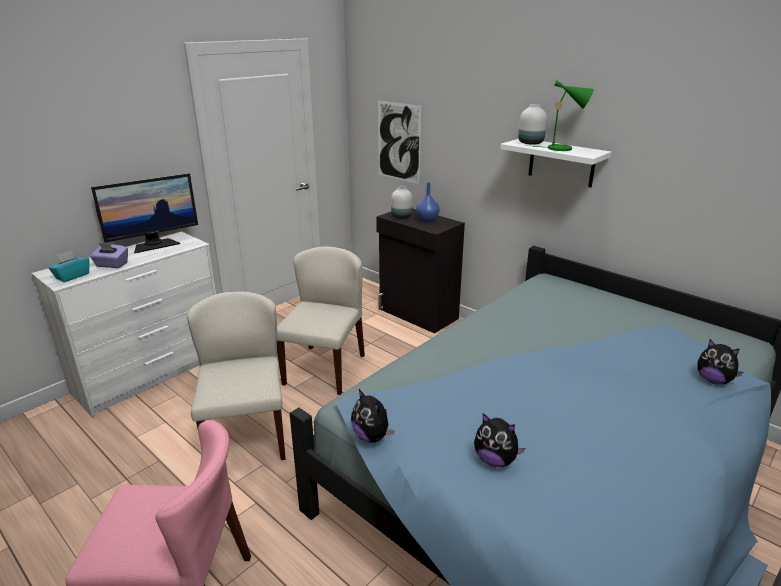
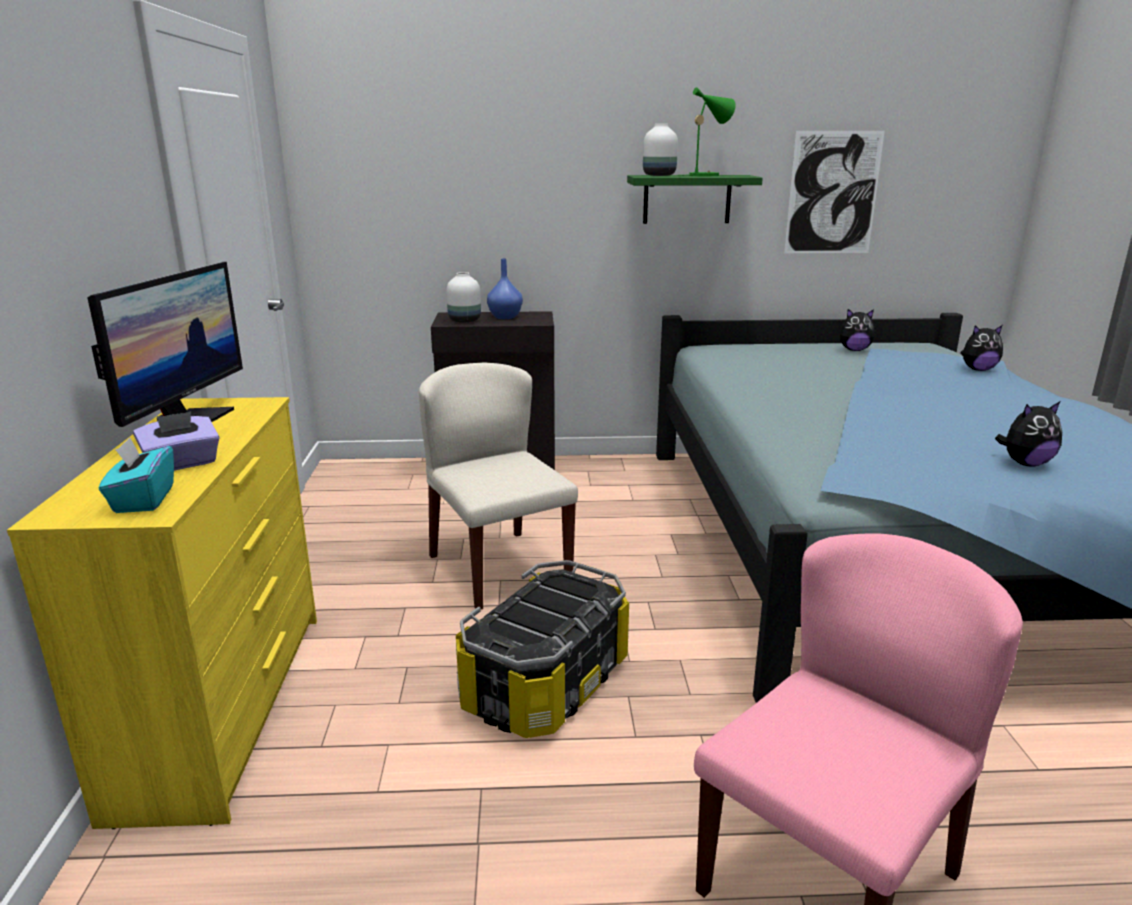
camera: 45 degrees left, 5 degrees down
white dresser [31,231,216,417] -> yellow dresser [7,397,317,829]
beige chair [187,291,286,460] -> storage box [456,560,629,738]
plush toy [351,389,395,443] -> plush toy moved to [840,309,875,351]
picture [378,101,421,184] -> picture moved to [784,131,885,253]
white shelf [500,139,612,187] -> green shelf [627,175,763,224]

